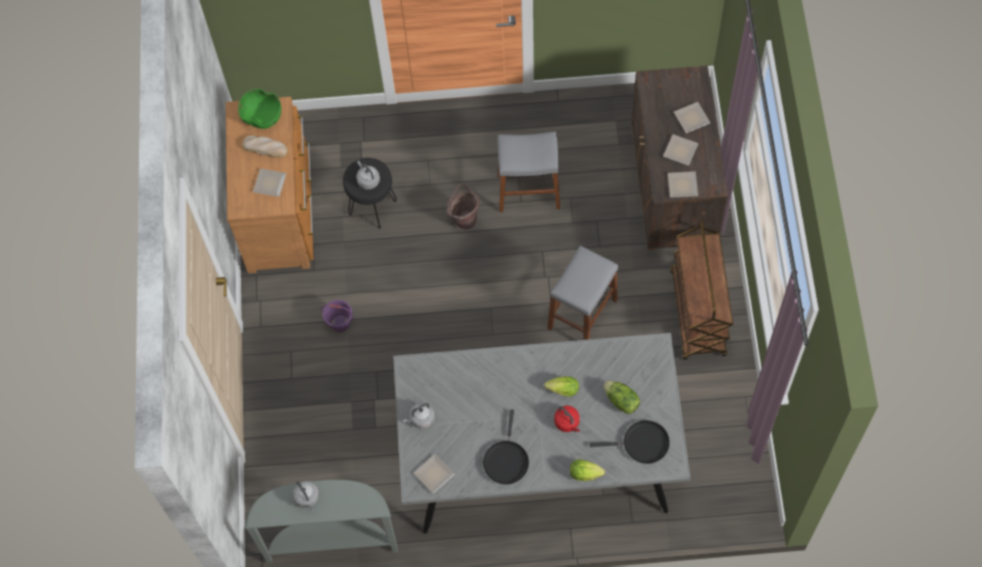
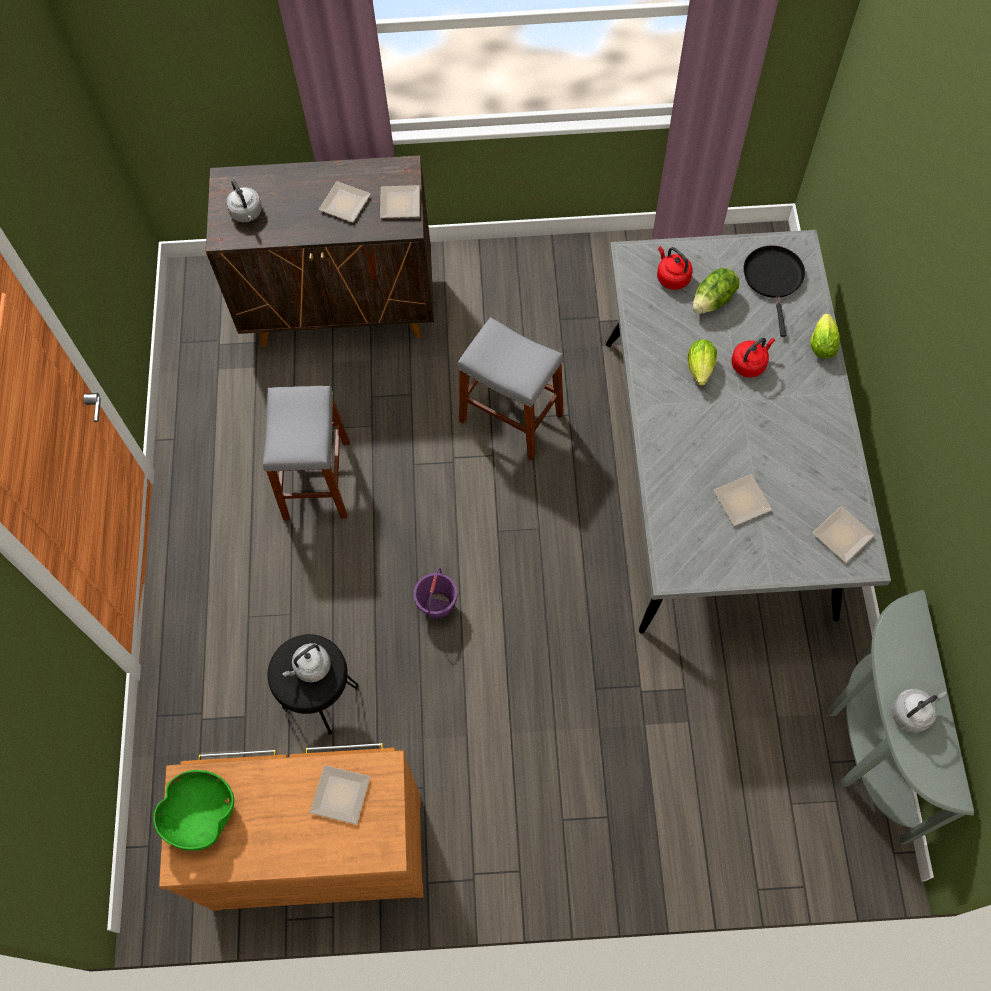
camera: 90 degrees left, 0 degrees up
bread [243,135,288,158] -> none
purple bucket [321,300,354,332] -> purple bucket moved to [413,568,458,619]
grey kettle [403,402,435,429] -> grey kettle moved to [226,180,262,222]
brown bucket [447,183,480,230] -> none
black frying pan [483,409,529,485] -> none
brown cart [670,220,733,360] -> none
plate [674,102,710,133] -> plate moved to [714,474,772,526]
none -> red kettle [657,246,693,290]

